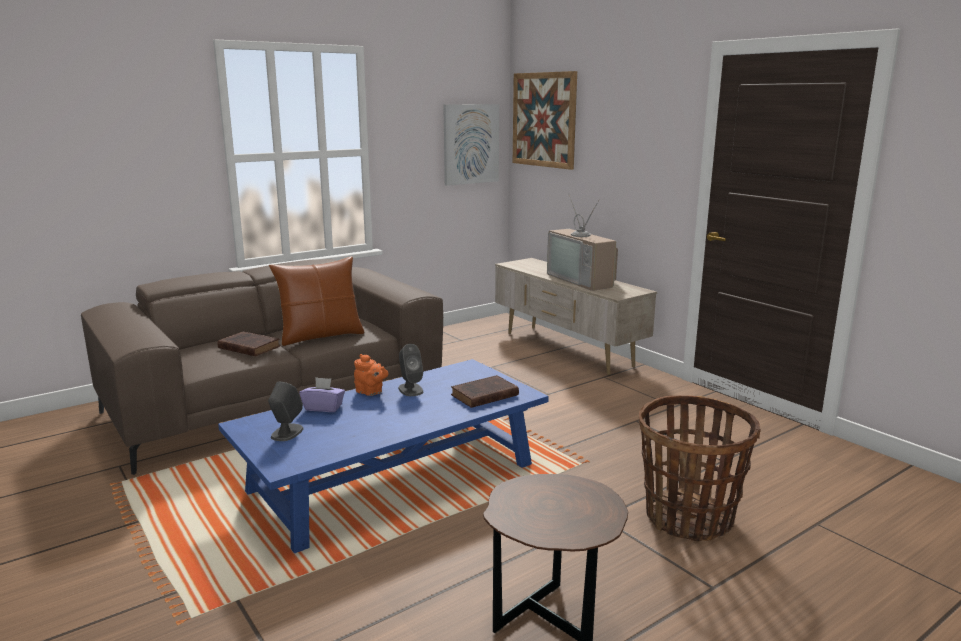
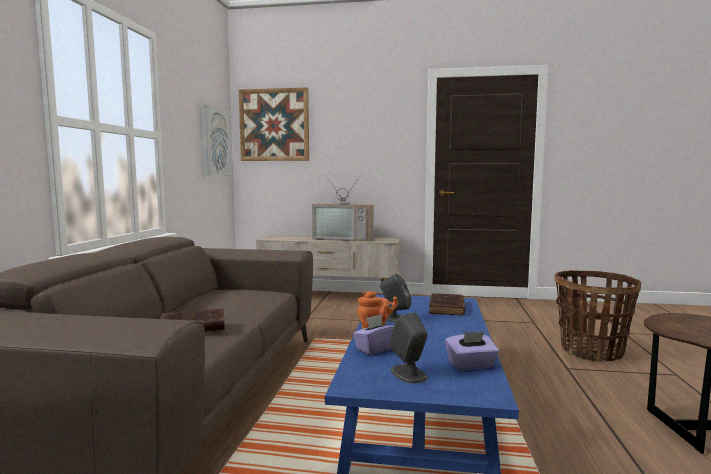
camera: 45 degrees left, 10 degrees down
brown pillow [269,256,364,346] -> none
none -> purple tissue box [445,332,499,370]

